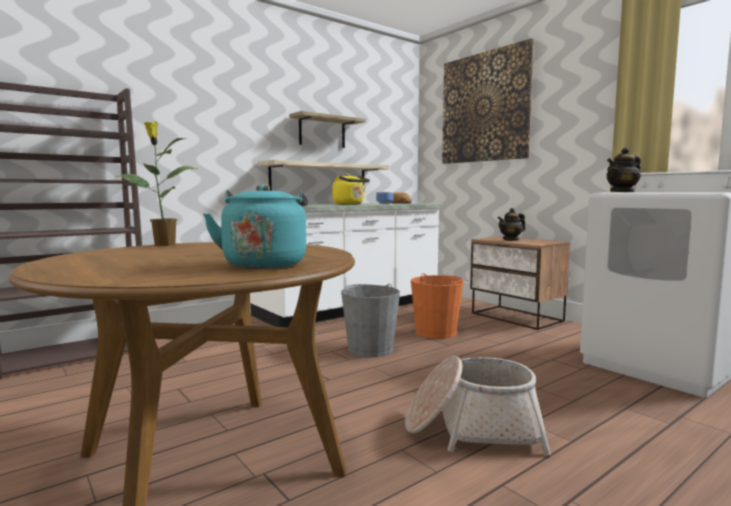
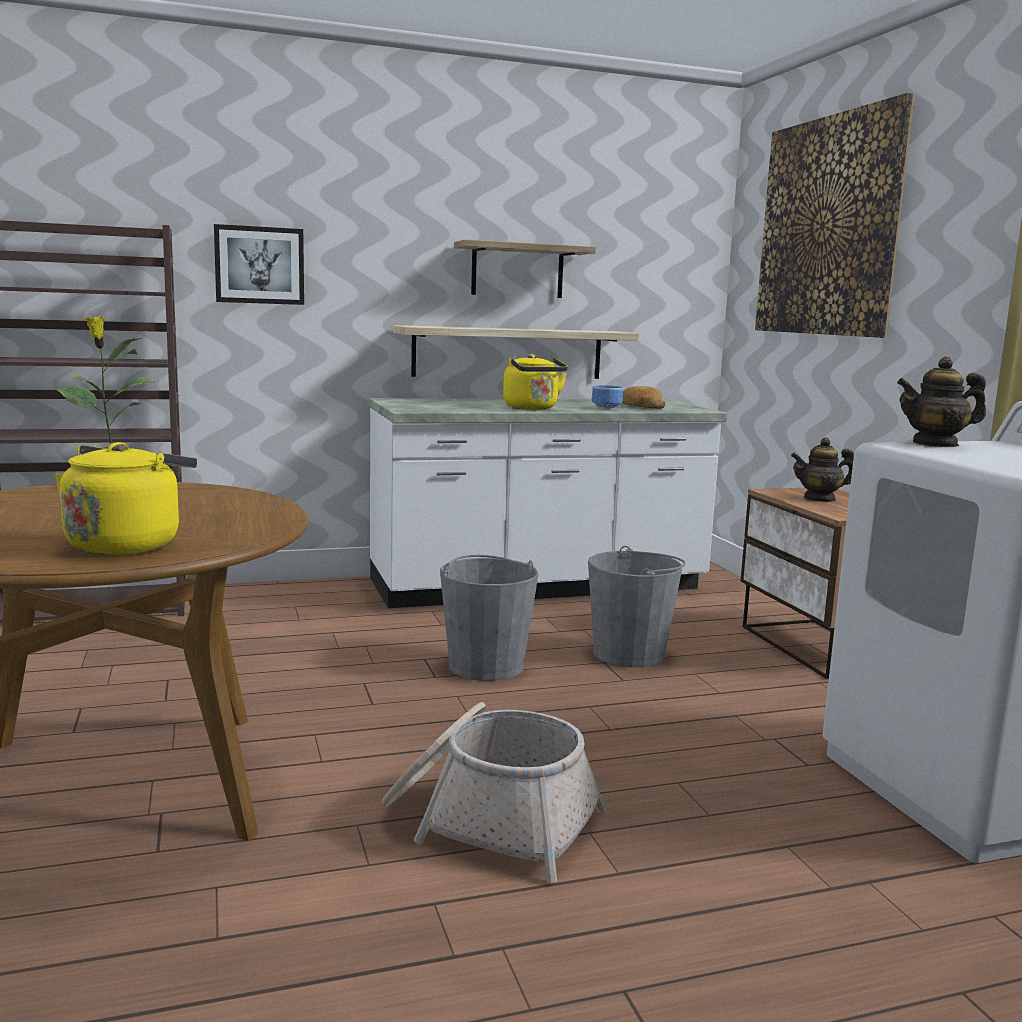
camera: 20 degrees right, 5 degrees up
turquoise kettle [203,184,308,269] -> yellow kettle [55,442,197,555]
orange bucket [411,273,464,339] -> grey bucket [588,546,686,668]
none -> picture [214,224,304,305]

